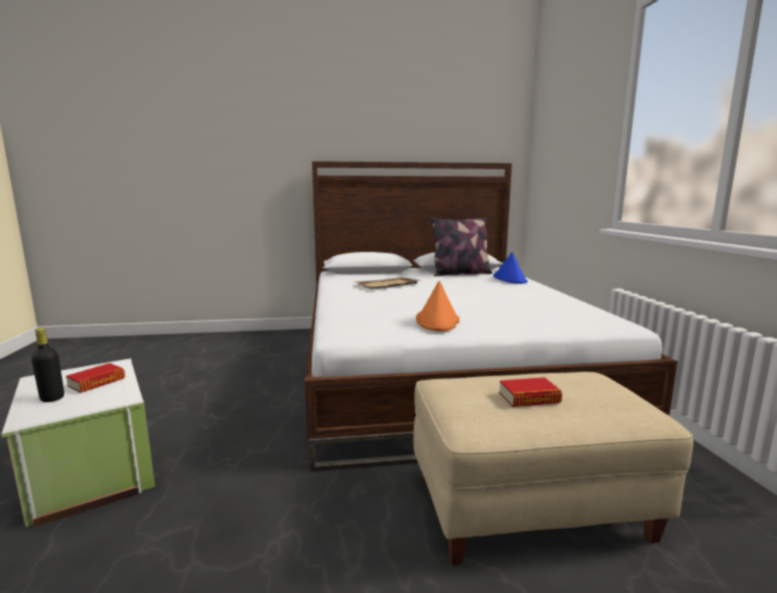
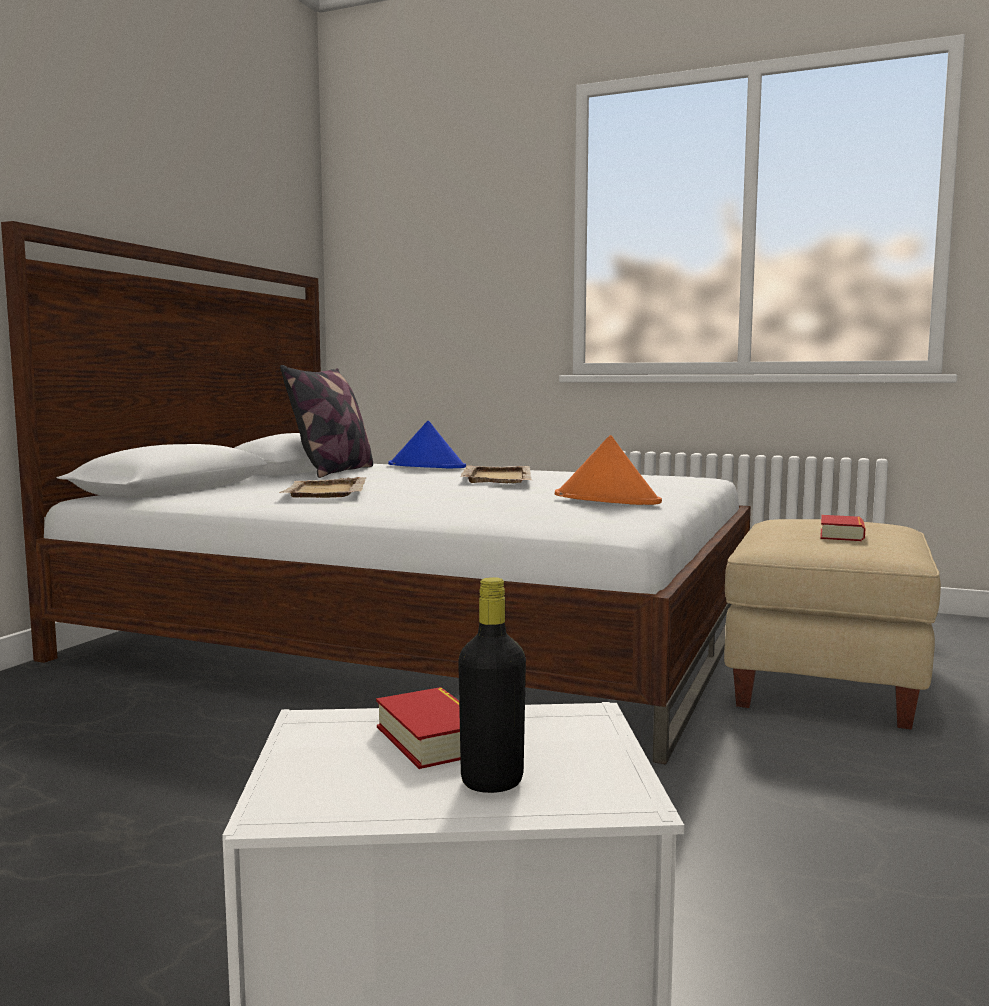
camera: 60 degrees left, 5 degrees down
none -> beige tray [461,465,532,483]

